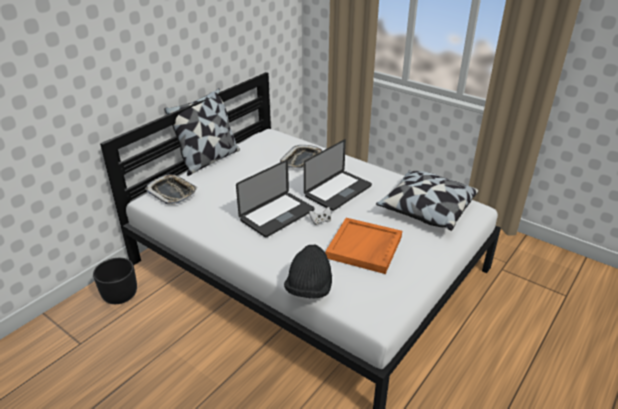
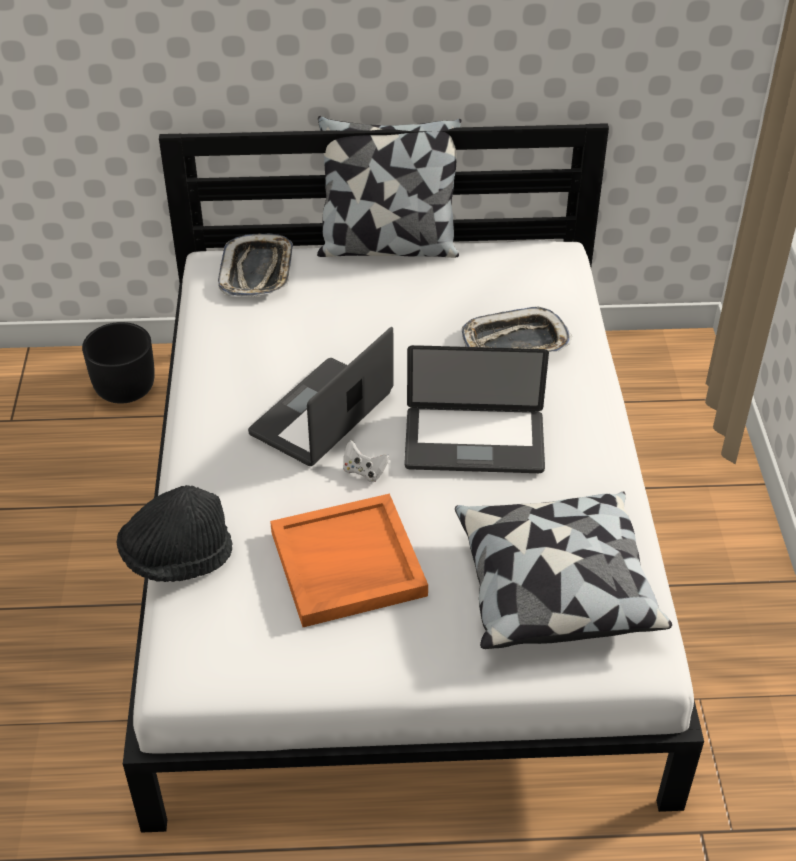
camera: 50 degrees right, 10 degrees up
laptop [236,160,314,237] -> laptop turned 120 degrees clockwise [248,327,394,466]

